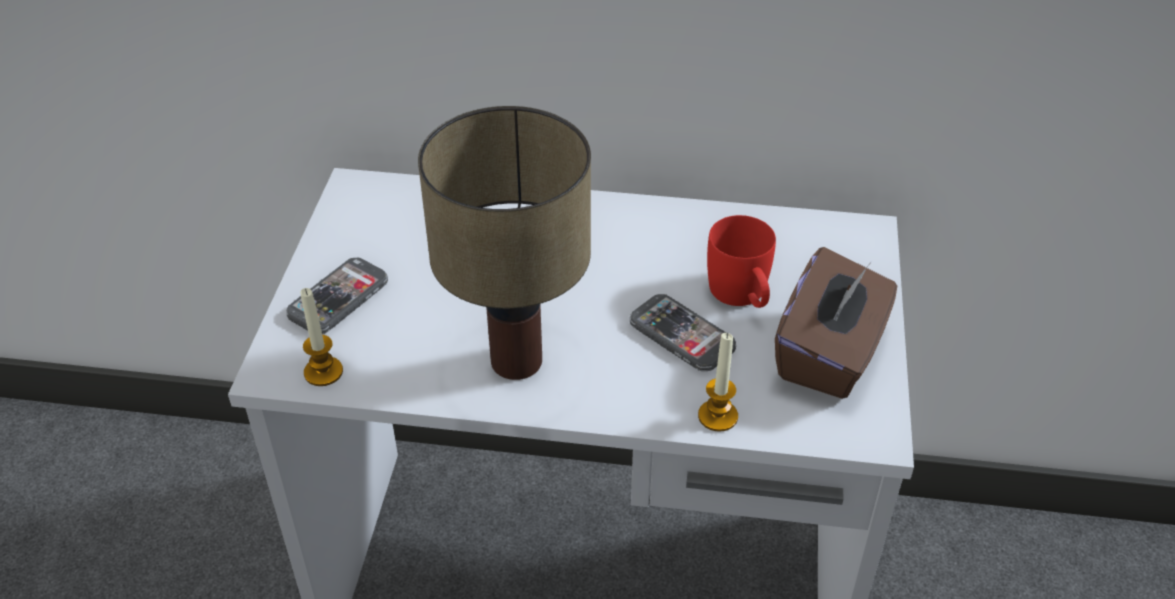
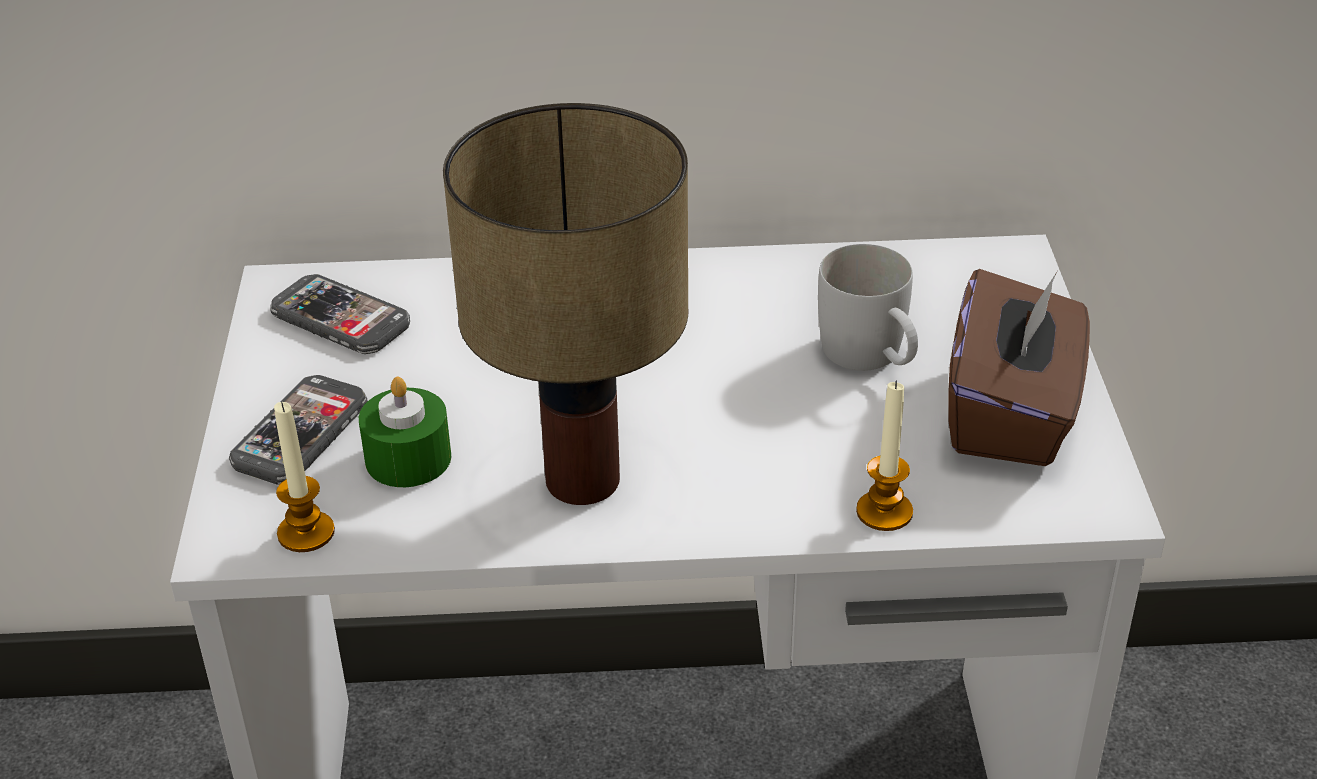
camera: 10 degrees left, 5 degrees down
phone [630,294,736,371] -> phone moved to [270,274,410,354]
red mug [707,215,776,308] -> white mug [818,244,918,371]
none -> green candle [359,377,451,487]

